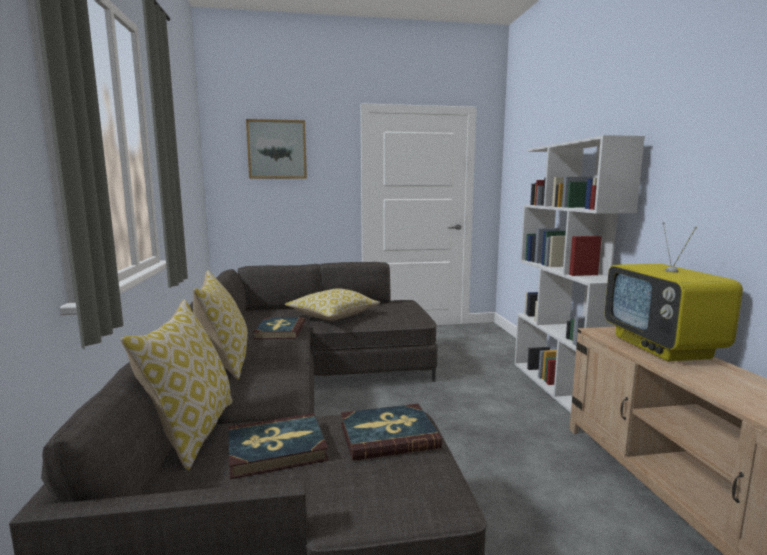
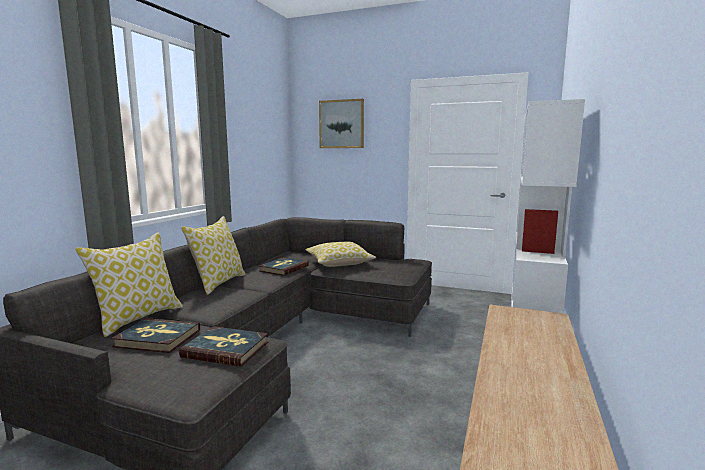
camera: 30 degrees right, 0 degrees up
television [605,222,743,361] -> none

